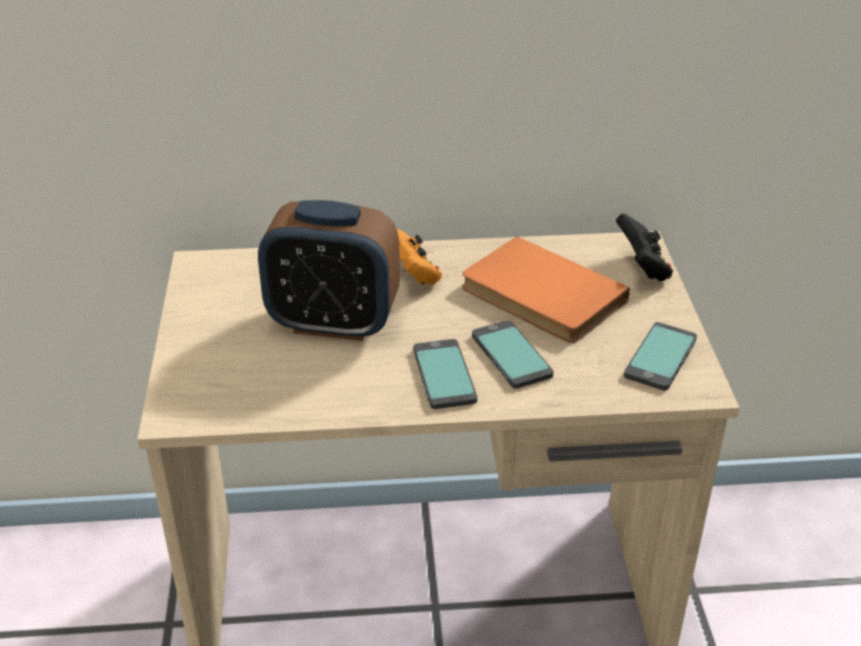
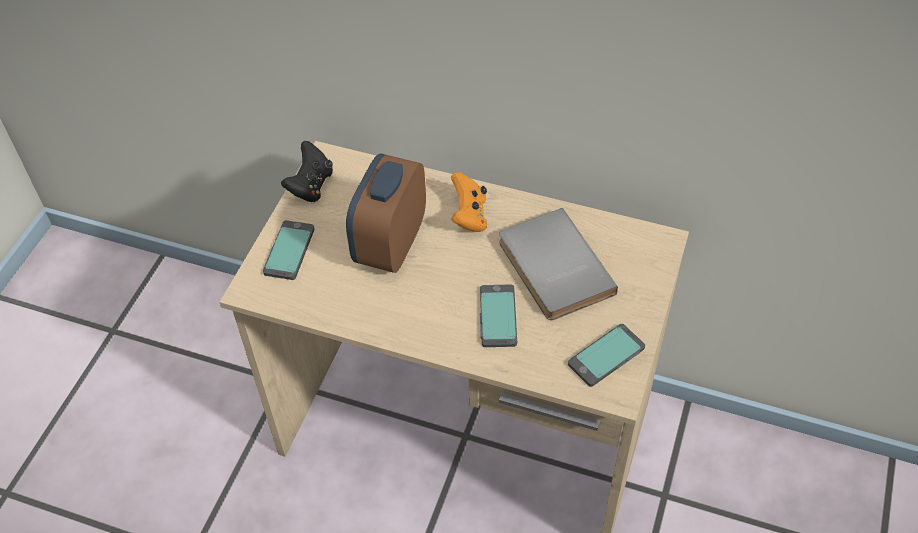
camera: 25 degrees right, 15 degrees up
alarm clock [258,200,400,341] -> alarm clock turned 75 degrees clockwise [346,154,426,273]
phone [413,339,477,409] -> phone moved to [263,220,315,280]
orange book [462,237,630,343] -> grey book [499,208,618,320]
black game controller [616,214,673,281] -> black game controller moved to [281,141,333,202]

